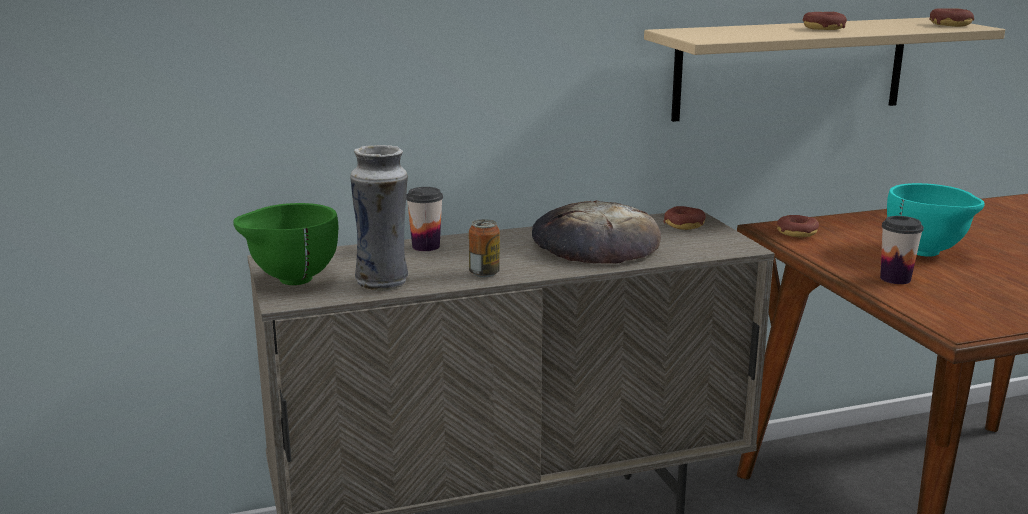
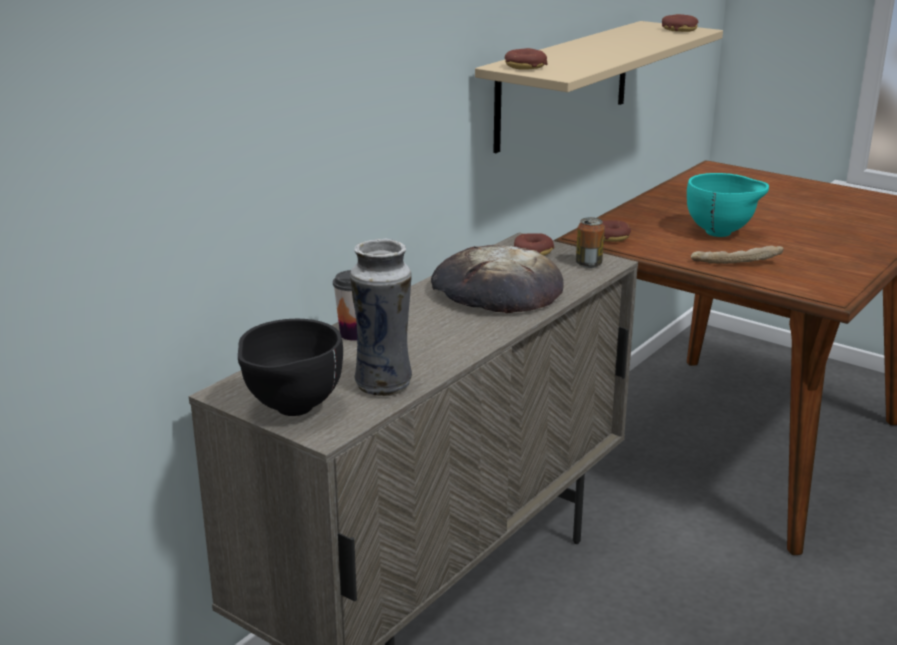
camera: 35 degrees left, 5 degrees up
green bowl [233,203,338,285] -> black bowl [238,319,343,416]
can [469,219,500,277] -> can moved to [576,217,605,268]
donut [803,12,847,30] -> donut moved to [505,48,548,70]
cup [880,216,924,284] -> bread [691,246,784,264]

